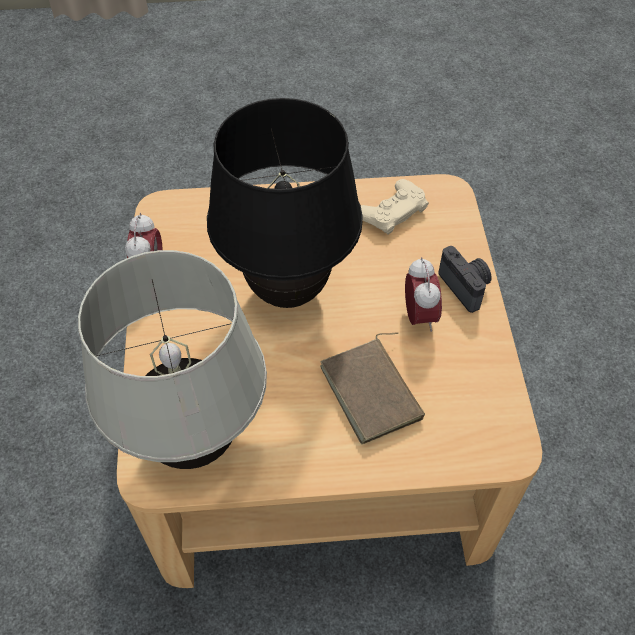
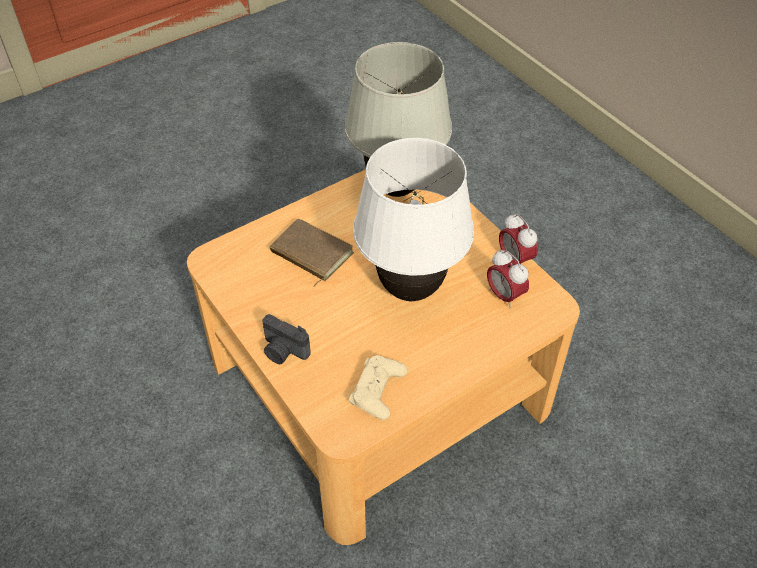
camera: 150 degrees right, 5 degrees down
black table lamp [207,98,363,308] -> white table lamp [353,138,474,301]
alarm clock [405,257,442,332] -> alarm clock moved to [487,249,529,309]

